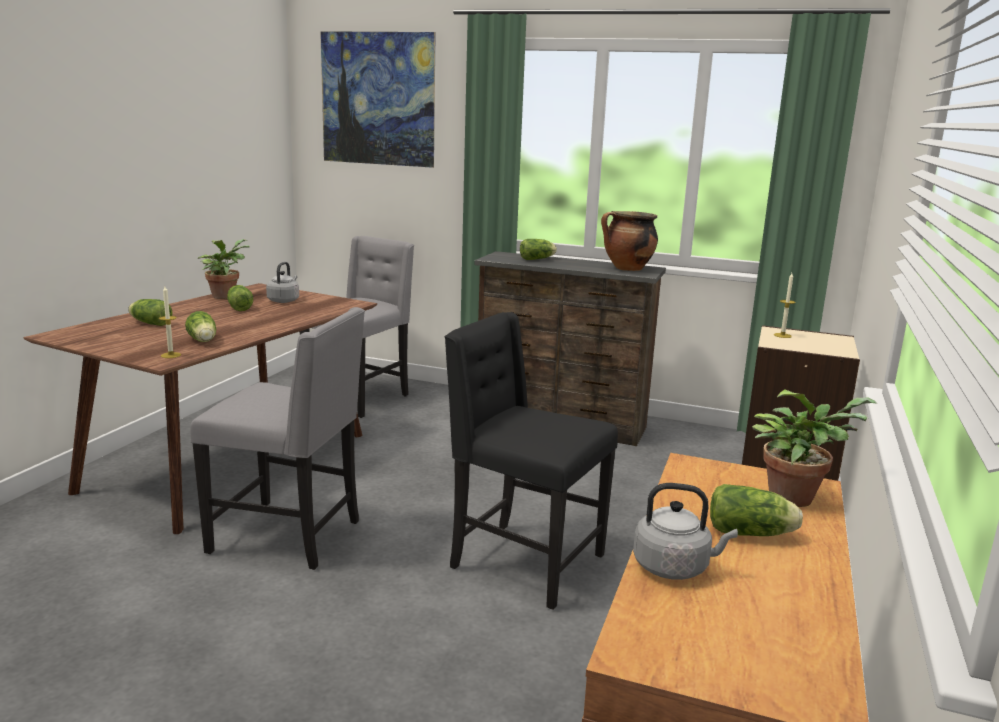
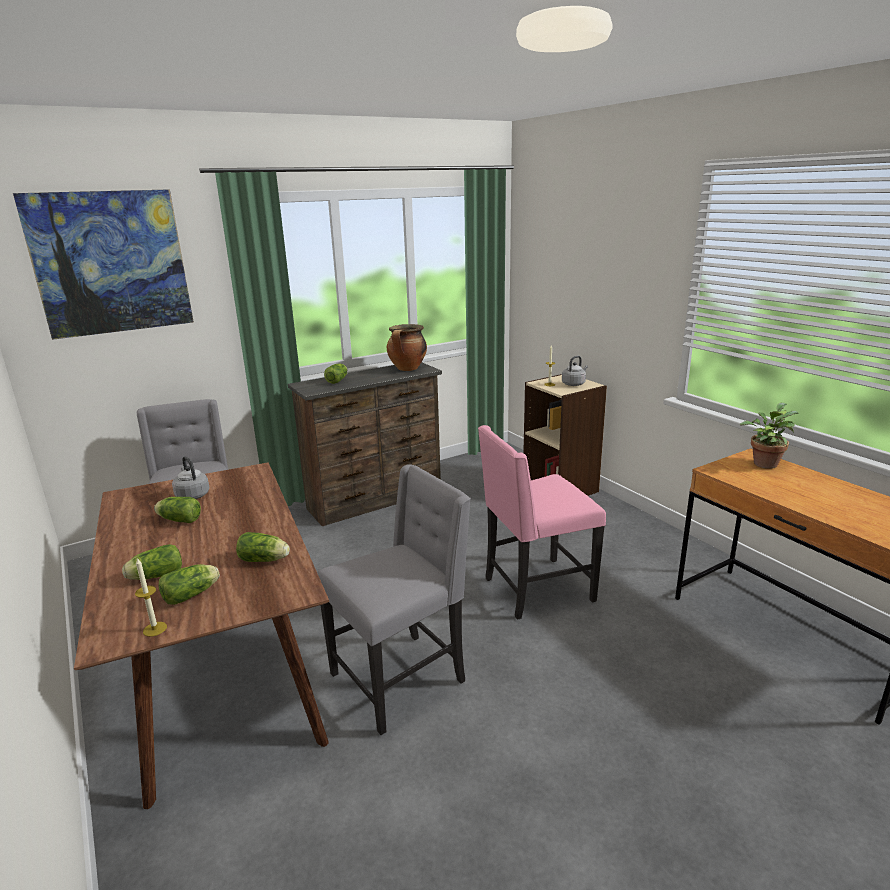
camera: 50 degrees left, 5 degrees up
candle [159,286,181,358] -> candle moved to [135,558,167,637]
potted plant [198,239,249,299] -> none
black chair [444,312,618,610] -> pink chair [478,425,606,620]
grey kettle [633,483,738,580] -> grey kettle moved to [562,356,588,386]
lettuce [710,484,803,536] -> lettuce moved to [159,564,220,605]

